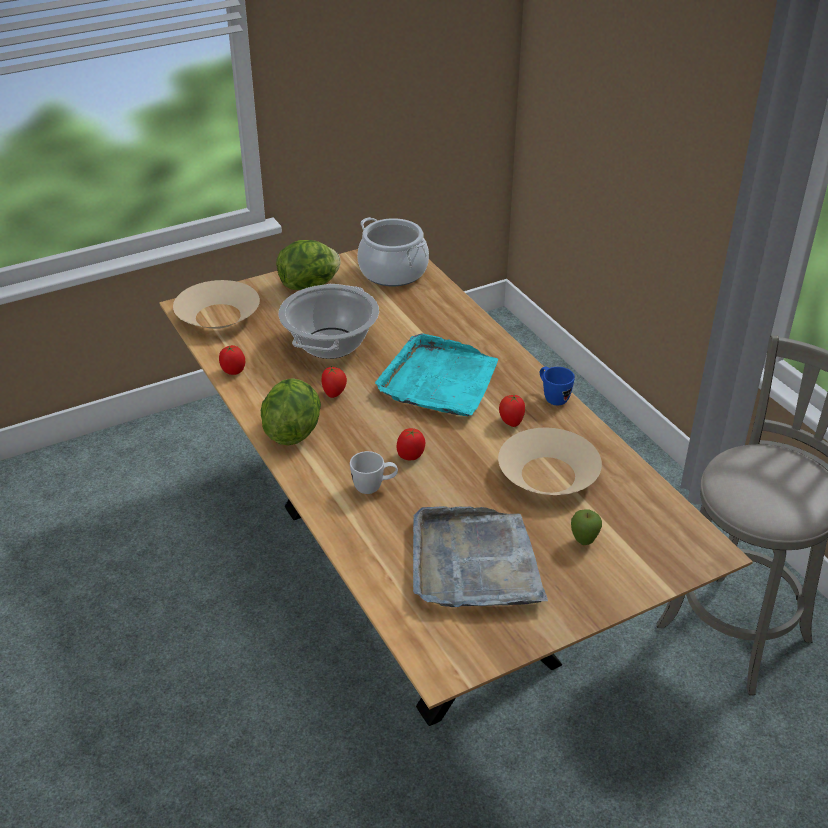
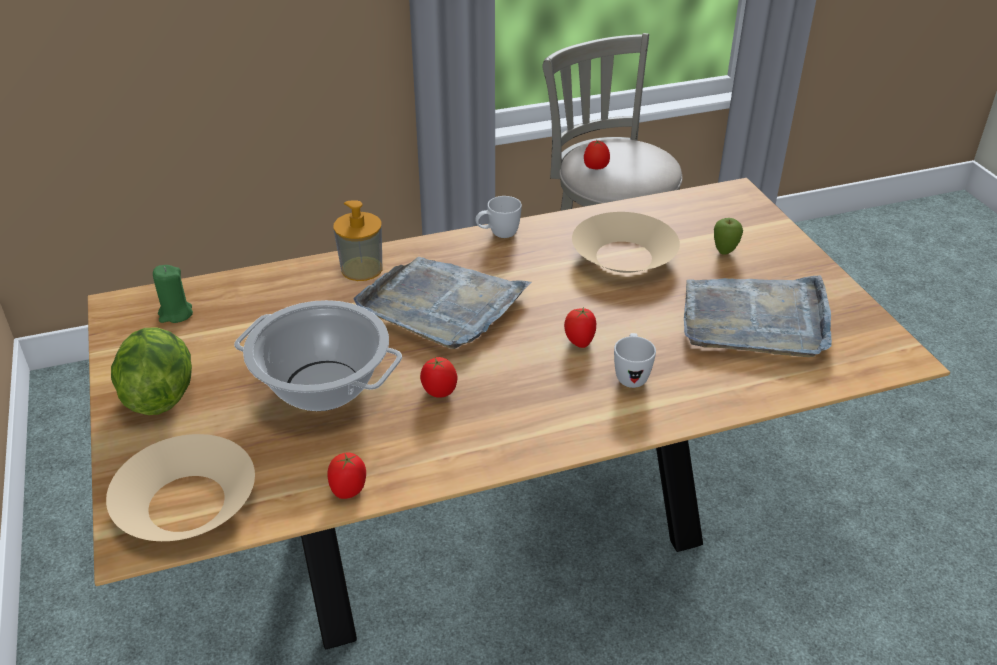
camera: 80 degrees left, 0 degrees up
lettuce [261,378,321,445] -> none
cooking pot [357,217,429,286] -> green candle [153,265,193,323]
turquoise tray [375,333,498,417] -> grey tray [354,257,532,349]
tomato [499,395,525,427] -> tomato moved to [584,141,610,169]
blue mug [540,367,575,405] -> white mug [475,196,522,238]
none -> soap dispenser [333,200,382,281]

